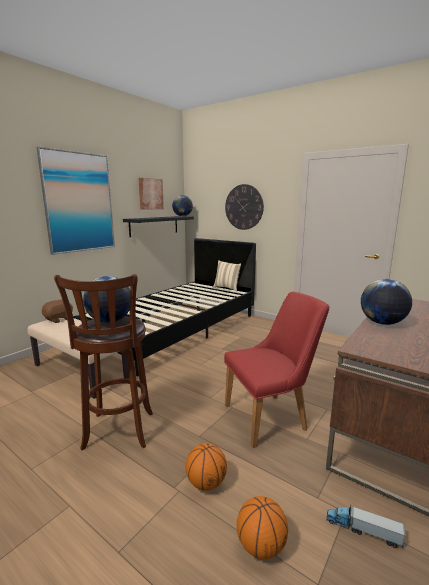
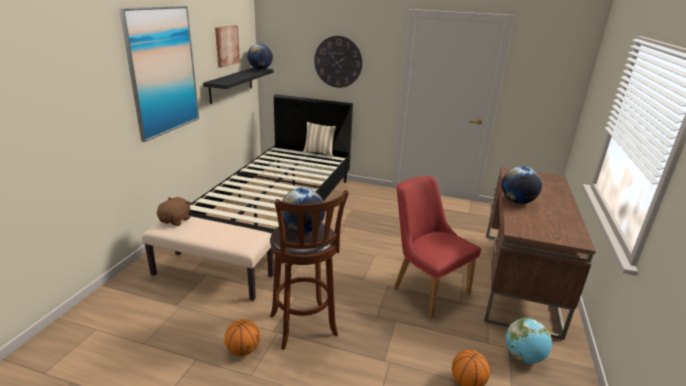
camera: 20 degrees left, 10 degrees up
basketball [186,443,227,491] -> basketball moved to [225,319,260,356]
red chair [224,292,330,448] -> red chair turned 90 degrees counterclockwise [394,176,481,318]
toy truck [326,505,406,548] -> globe [506,318,552,364]

